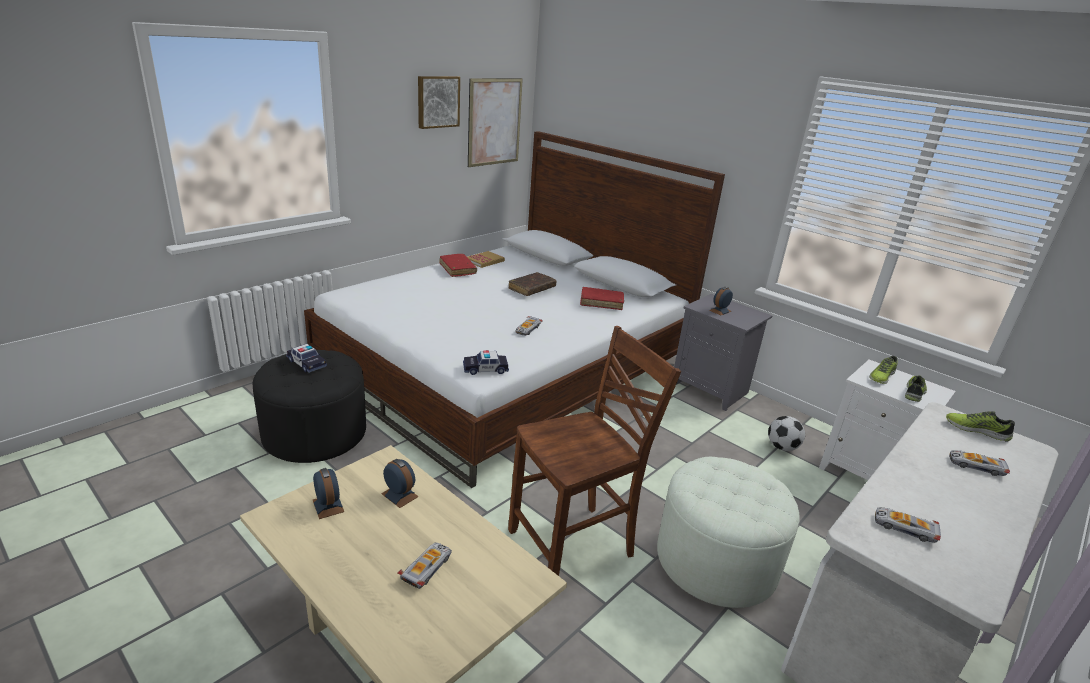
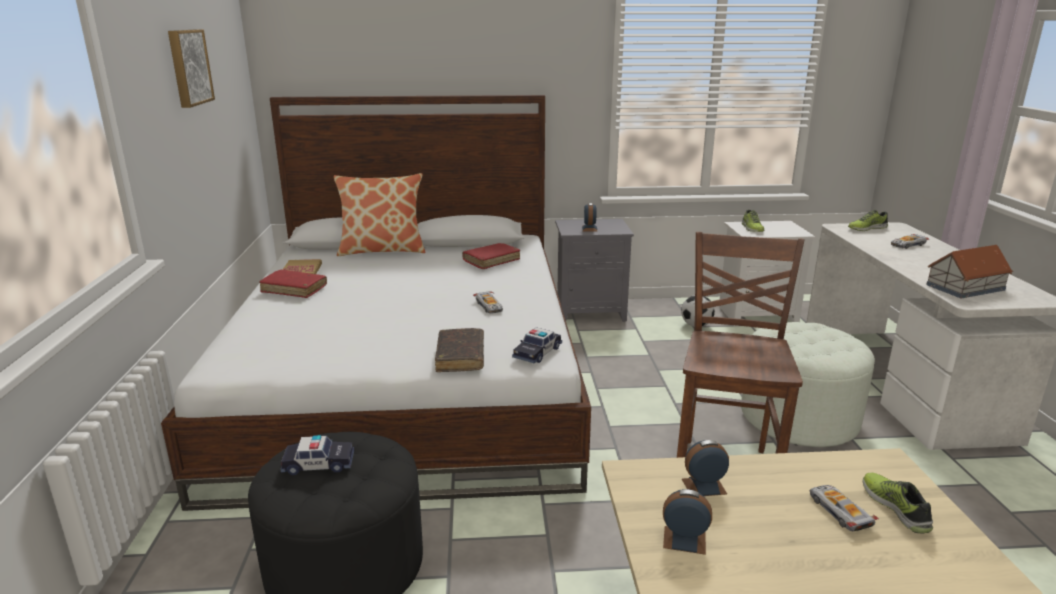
camera: 45 degrees left, 5 degrees down
picture [468,78,523,167] -> none
brown book [509,272,557,296] -> brown book moved to [435,328,484,372]
toy car [875,508,941,543] -> toy house [926,245,1013,299]
shoe [905,376,927,402] -> shoe moved to [862,472,933,534]
none -> pillow [334,173,426,256]

